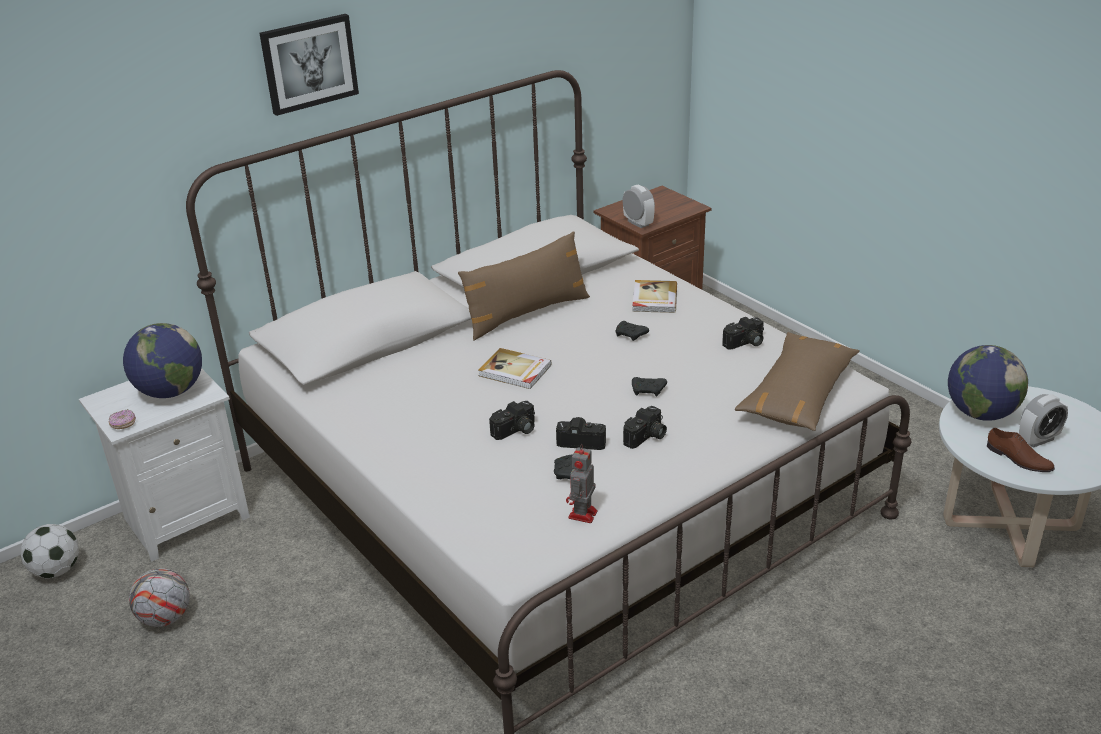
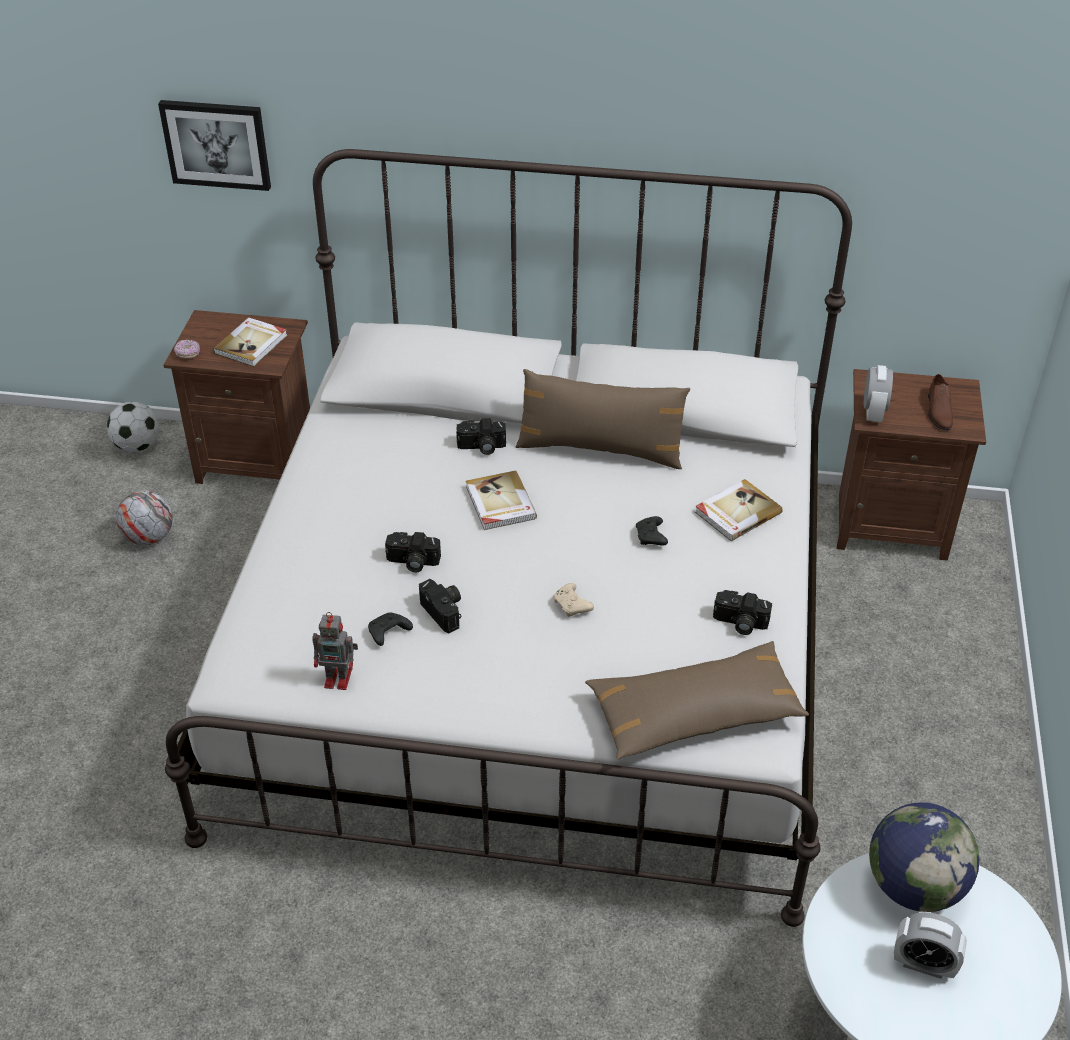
camera: 45 degrees right, 10 degrees up
white nightstand [79,368,250,562] -> brown nightstand [164,310,310,484]
globe [123,323,202,398] -> book [213,317,287,367]
picture [259,14,359,116] -> picture moved to [158,100,271,191]
toy robot [566,443,597,523] -> toy robot turned 150 degrees counterclockwise [312,612,358,690]
camera [623,406,667,449] -> camera moved to [456,418,506,455]
black game controller [632,377,667,396] -> beige game controller [553,583,594,617]
brown shoe [987,428,1055,472] -> brown shoe moved to [928,374,953,430]

